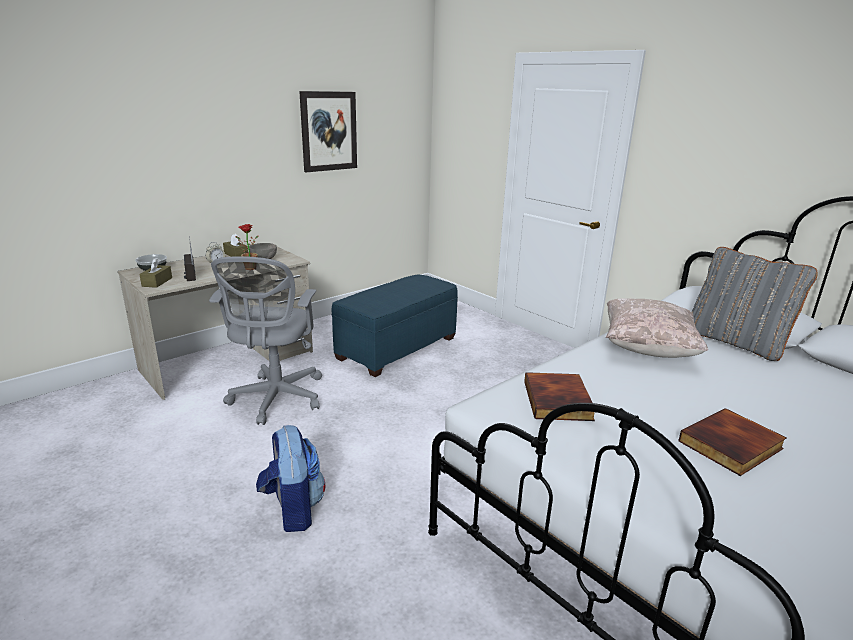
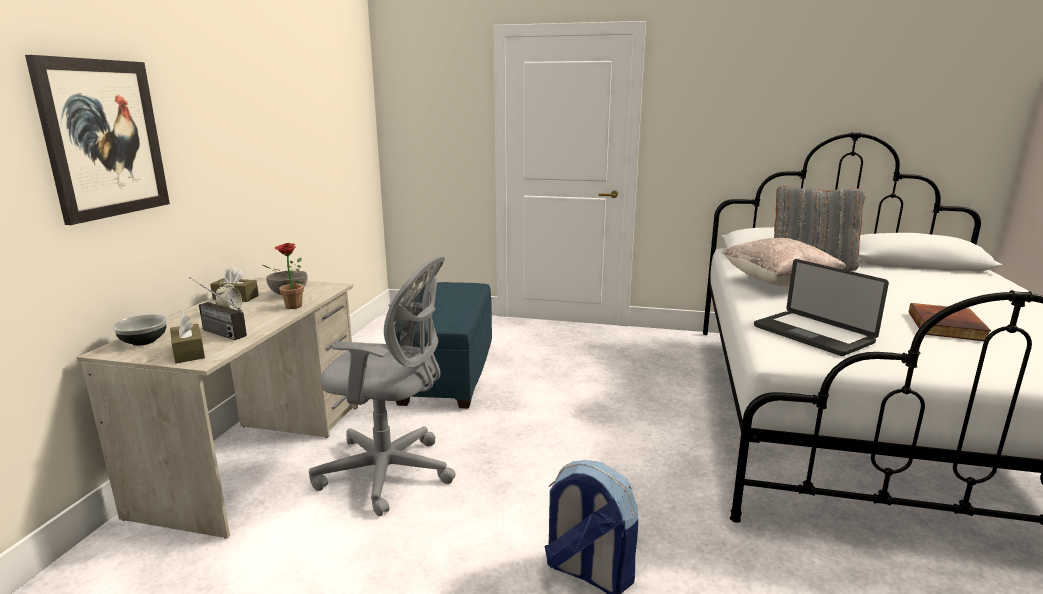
camera: 35 degrees left, 5 degrees down
grey office chair [209,256,322,425] -> grey office chair turned 45 degrees counterclockwise [309,256,456,516]
picture [299,91,357,172] -> picture moved to [25,55,170,225]
book [524,372,595,421] -> laptop [754,259,889,356]

